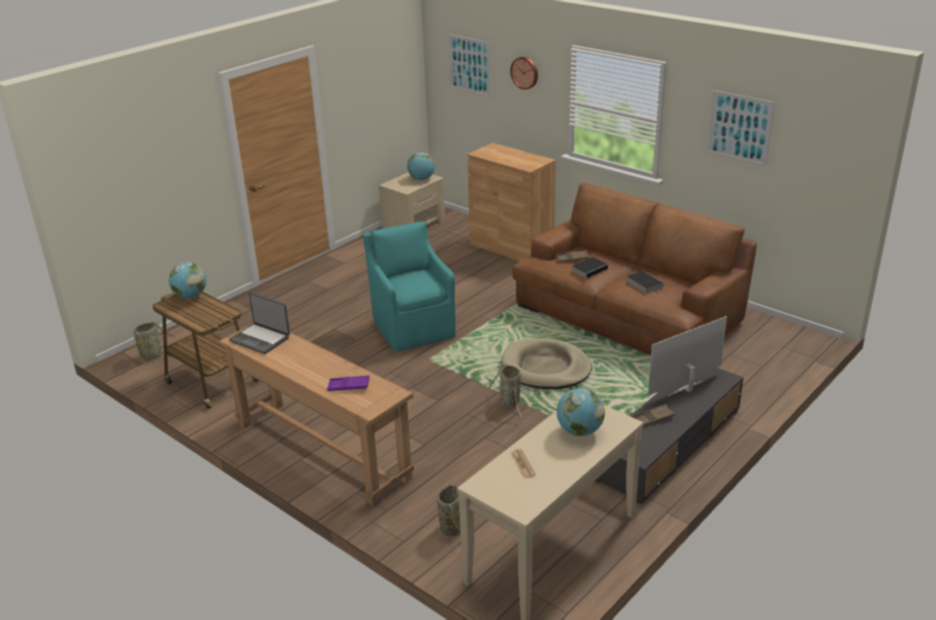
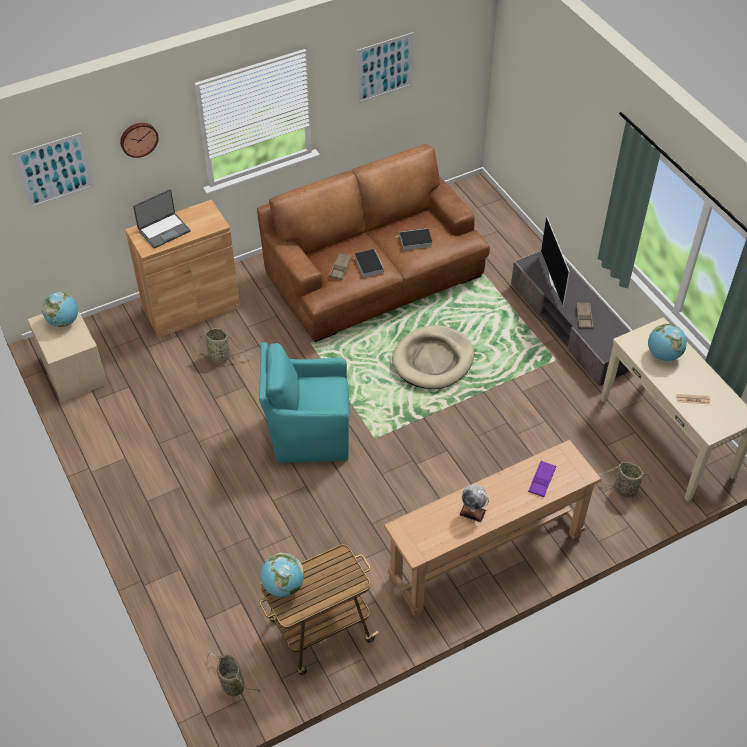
camera: 70 degrees left, 20 degrees up
laptop [229,292,290,354] -> laptop moved to [133,189,191,248]
basket [488,364,525,419] -> basket moved to [196,328,252,363]
none -> globe [459,484,489,522]

